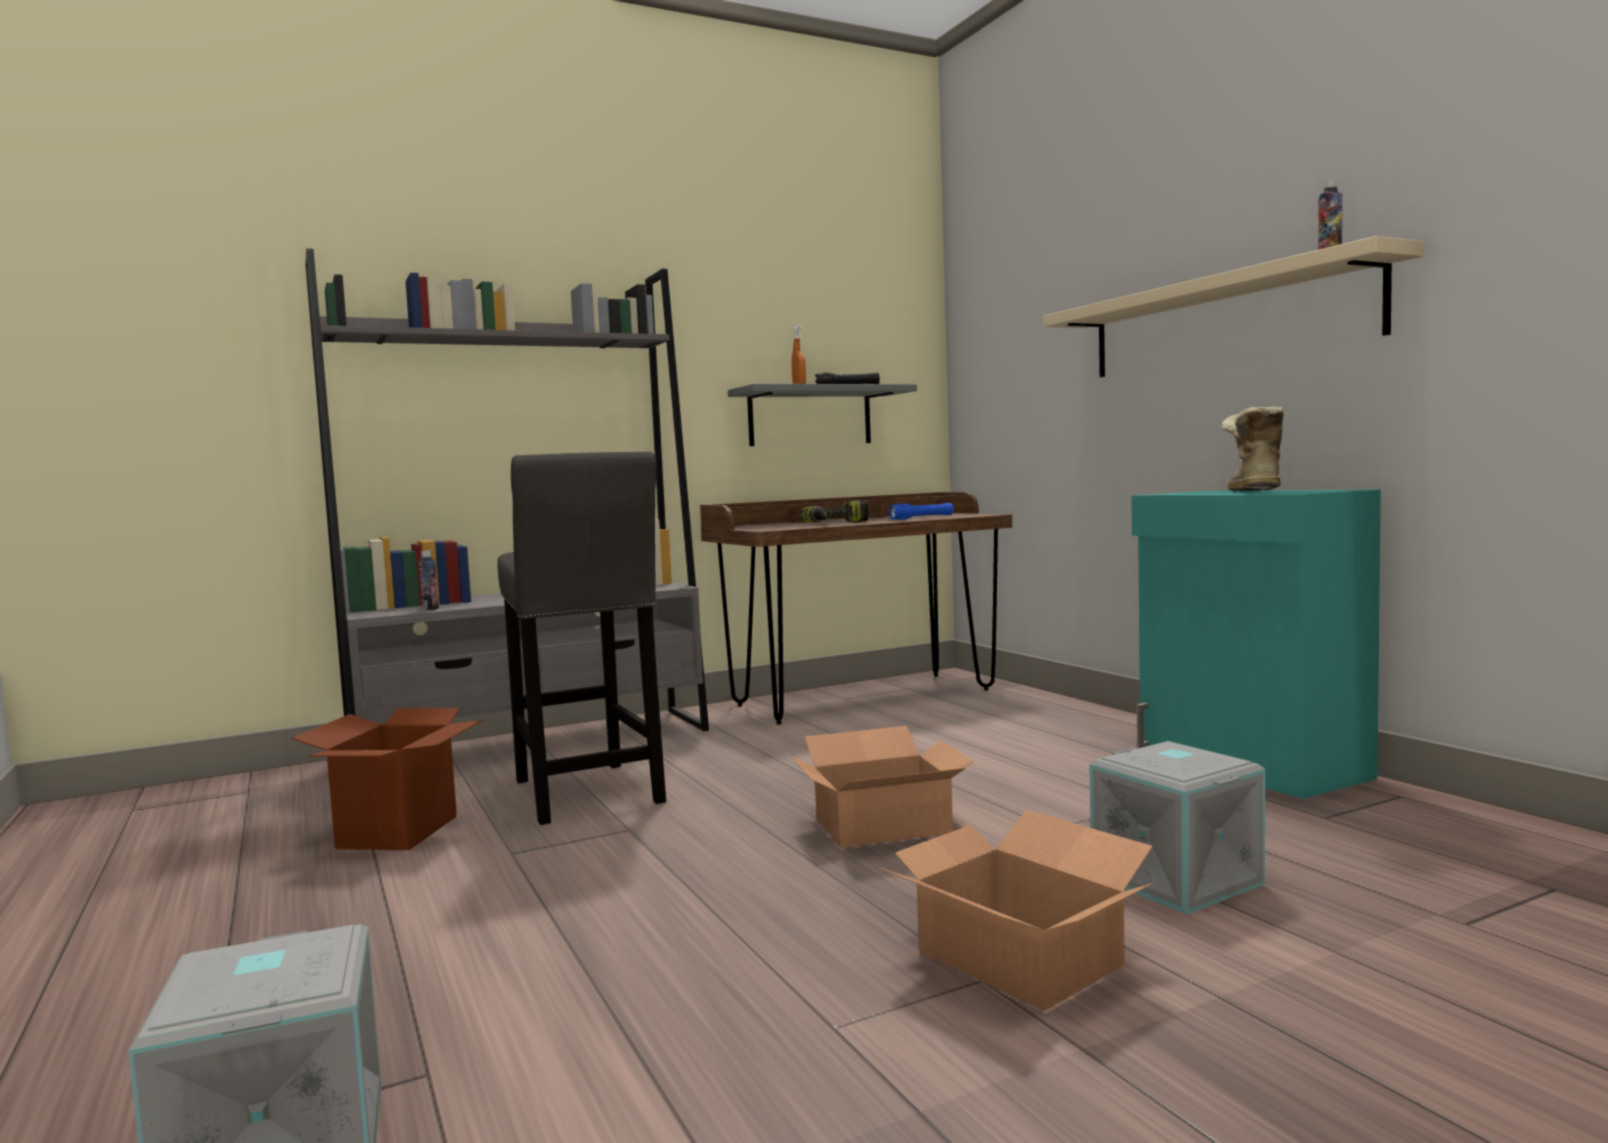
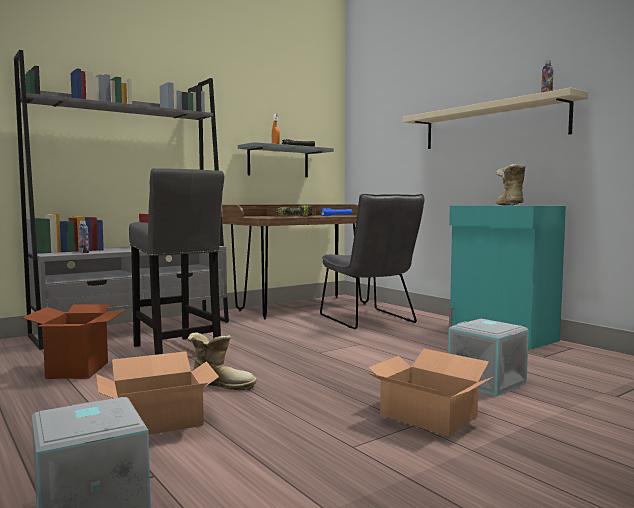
camera: 10 degrees left, 0 degrees up
cardboard box [791,726,974,848] -> cardboard box moved to [96,352,219,435]
none -> boot [187,332,257,390]
none -> grey chair [320,194,425,329]

